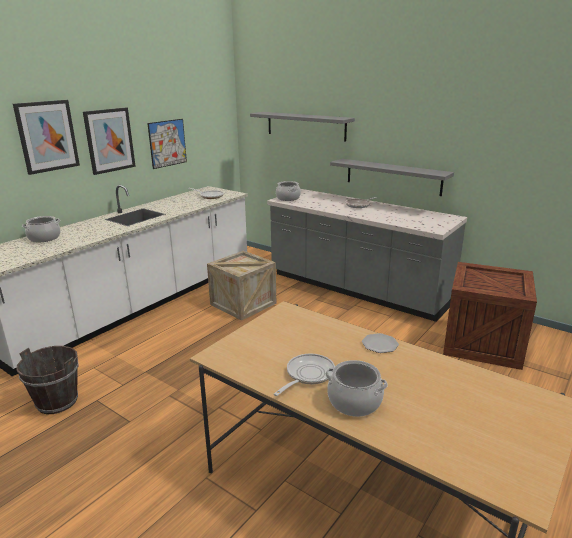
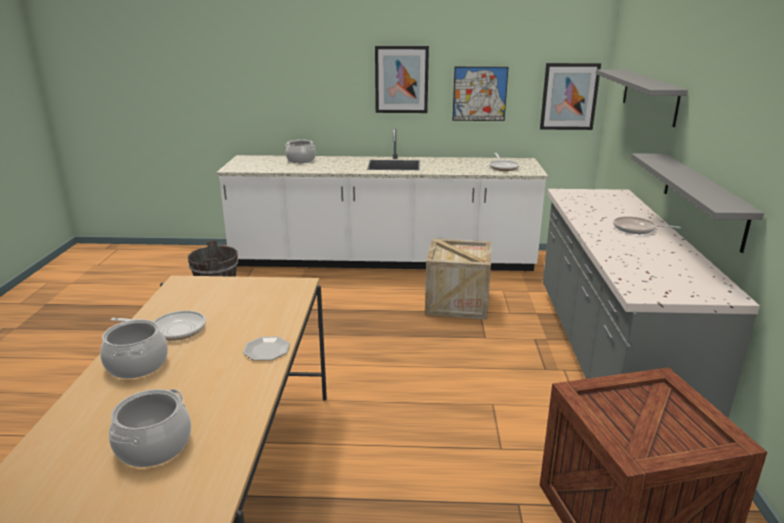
camera: 55 degrees right, 0 degrees up
picture [13,100,80,175] -> picture moved to [540,63,601,130]
cooking pot [276,181,301,201] -> cooking pot moved to [109,389,191,467]

